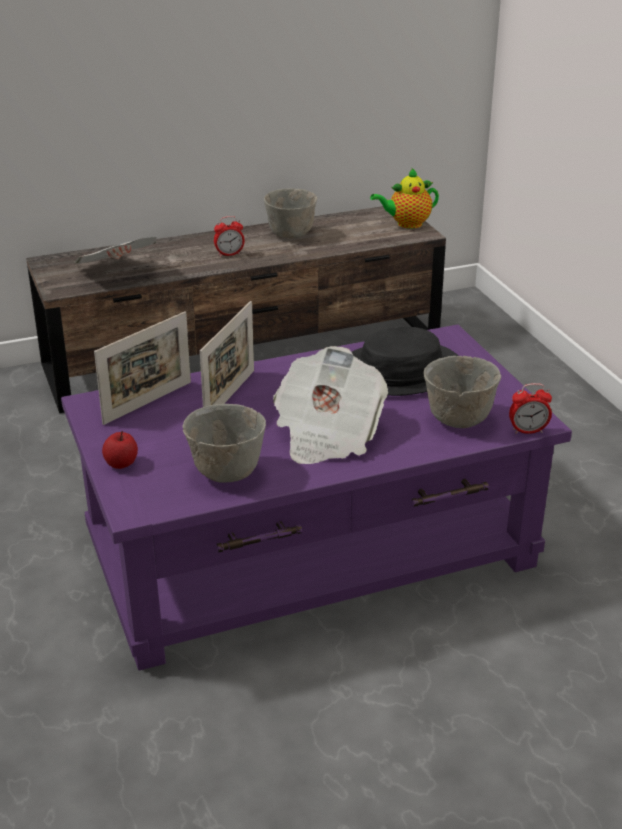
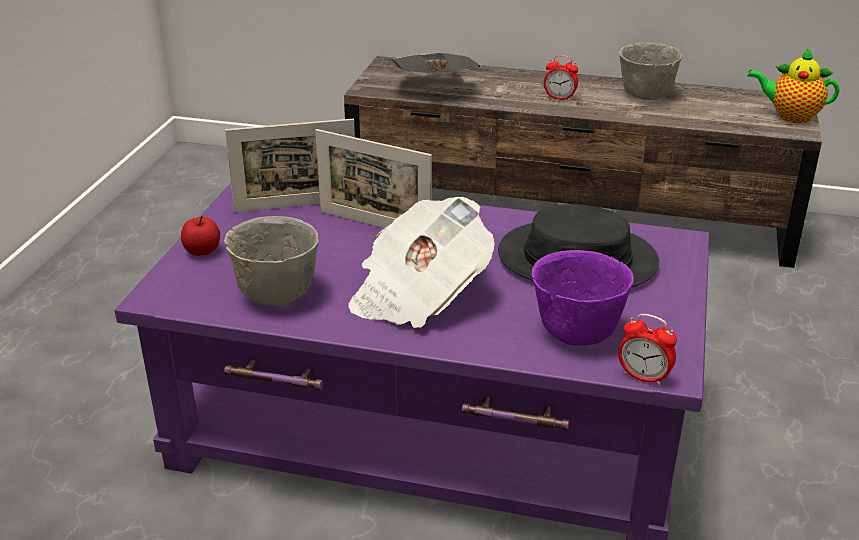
camera: 35 degrees right, 0 degrees up
picture frame [200,301,254,407] -> picture frame turned 60 degrees clockwise [315,129,432,228]
grey bowl [424,356,501,428] -> purple bowl [532,250,634,346]

